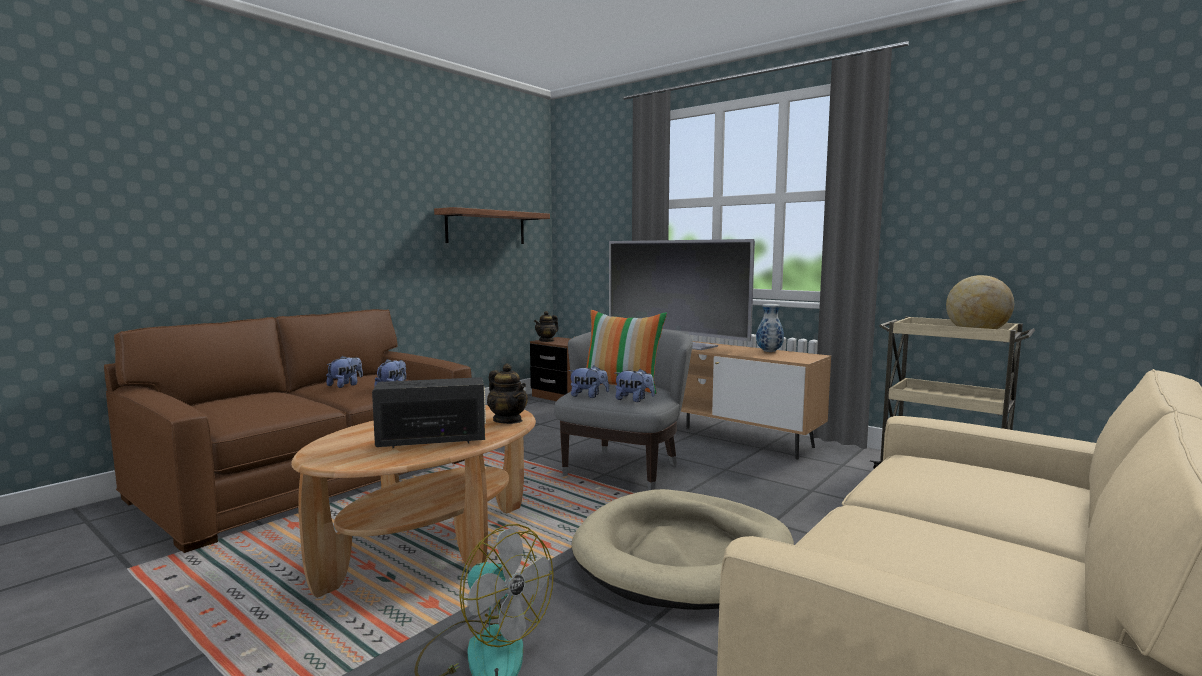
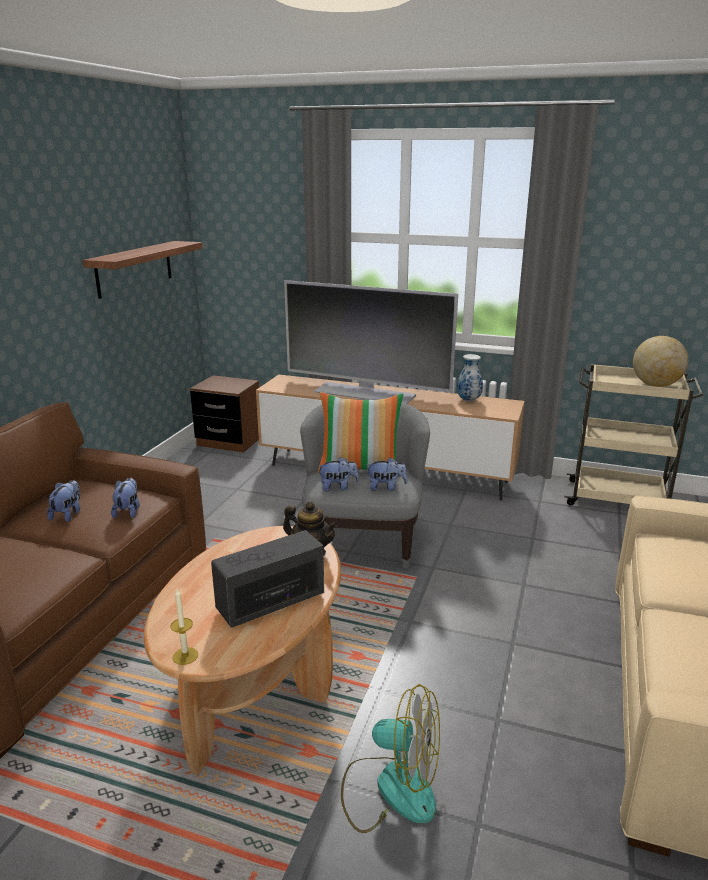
camera: 20 degrees left, 15 degrees up
teapot [534,311,559,342] -> none
beige dog bed [571,489,794,610] -> none
none -> candle [170,589,198,665]

